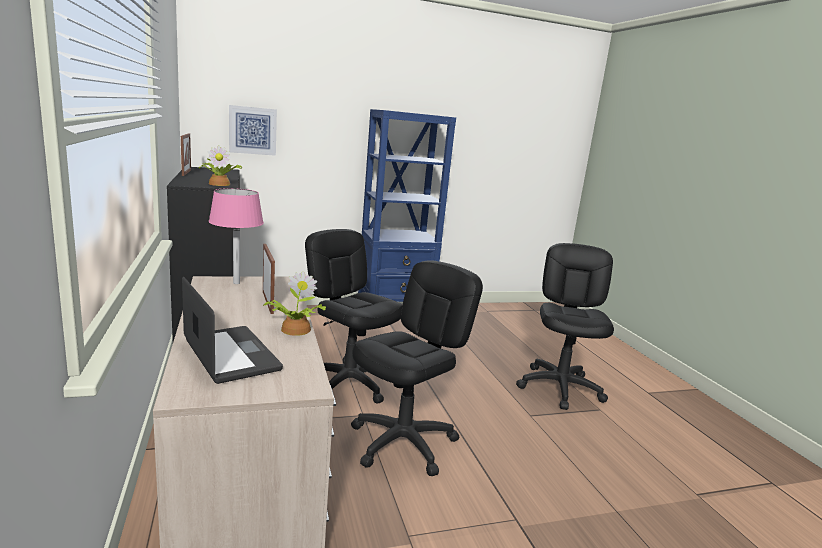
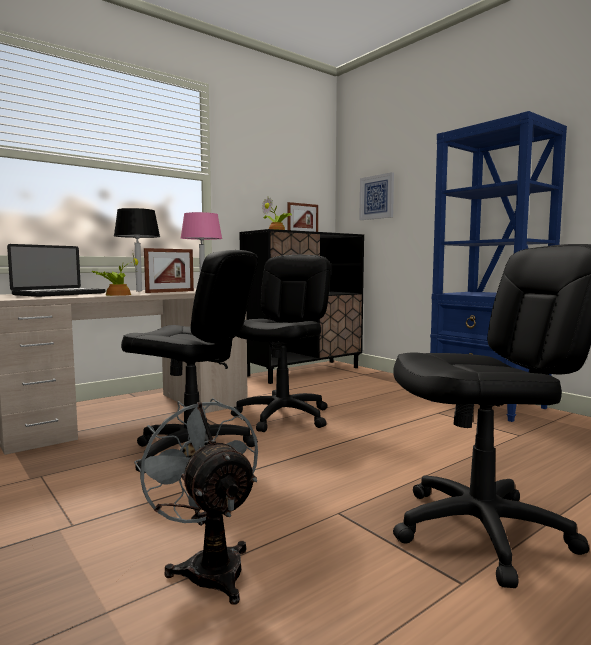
camera: 70 degrees right, 10 degrees down
none -> black table lamp [114,208,160,291]
none -> grey fan [134,398,258,605]

